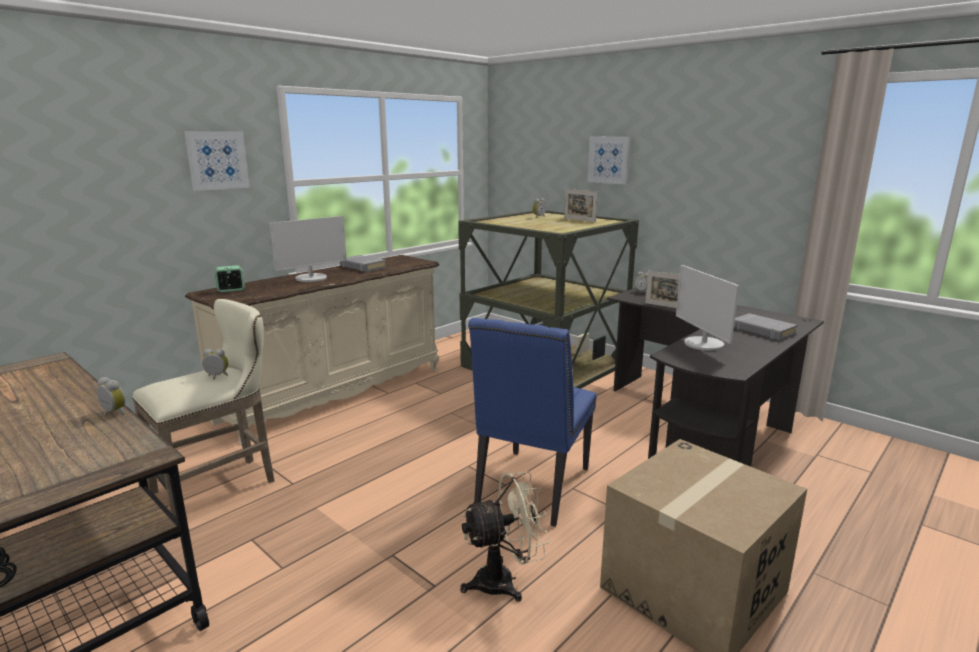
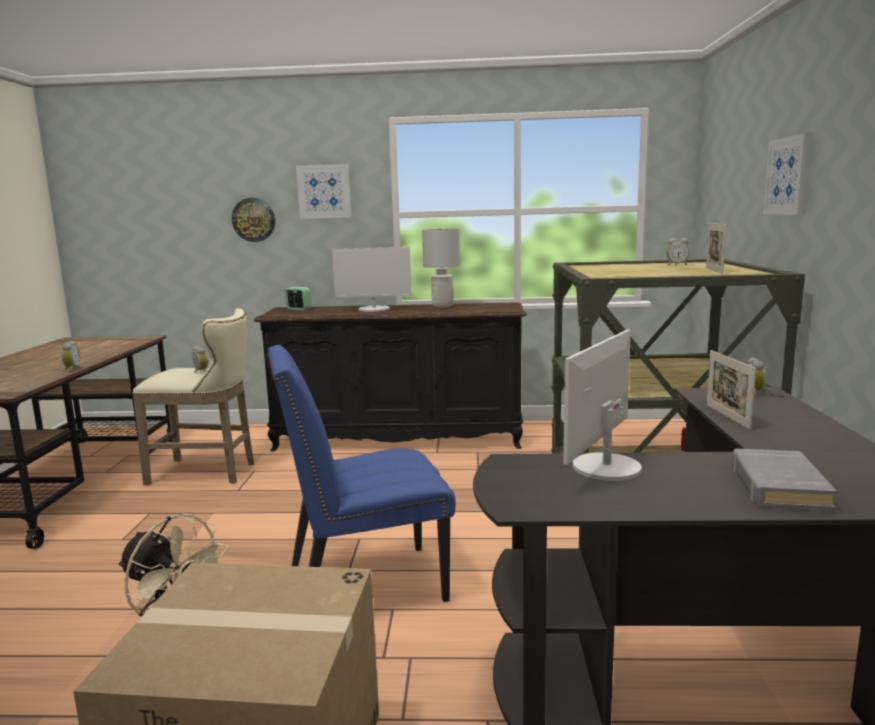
camera: 50 degrees right, 5 degrees down
beige cabinet [185,255,439,445] -> black cabinet [254,302,527,451]
grey book [340,255,387,272] -> grey table lamp [422,228,460,308]
none -> wall clock [232,198,275,242]

